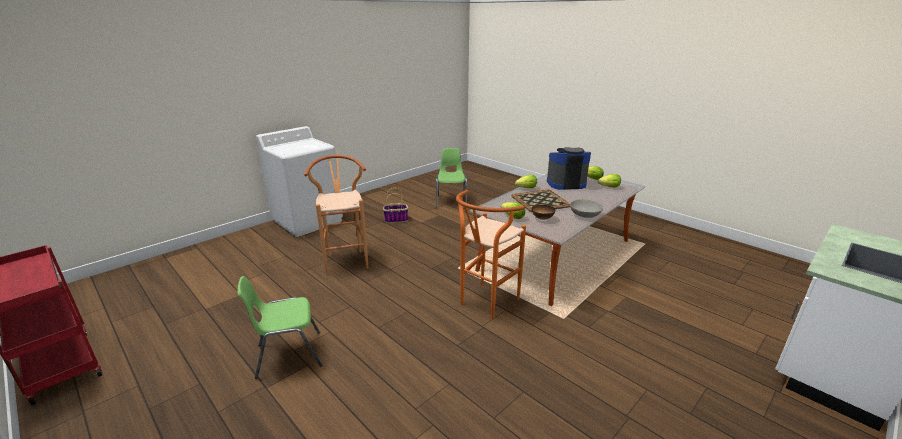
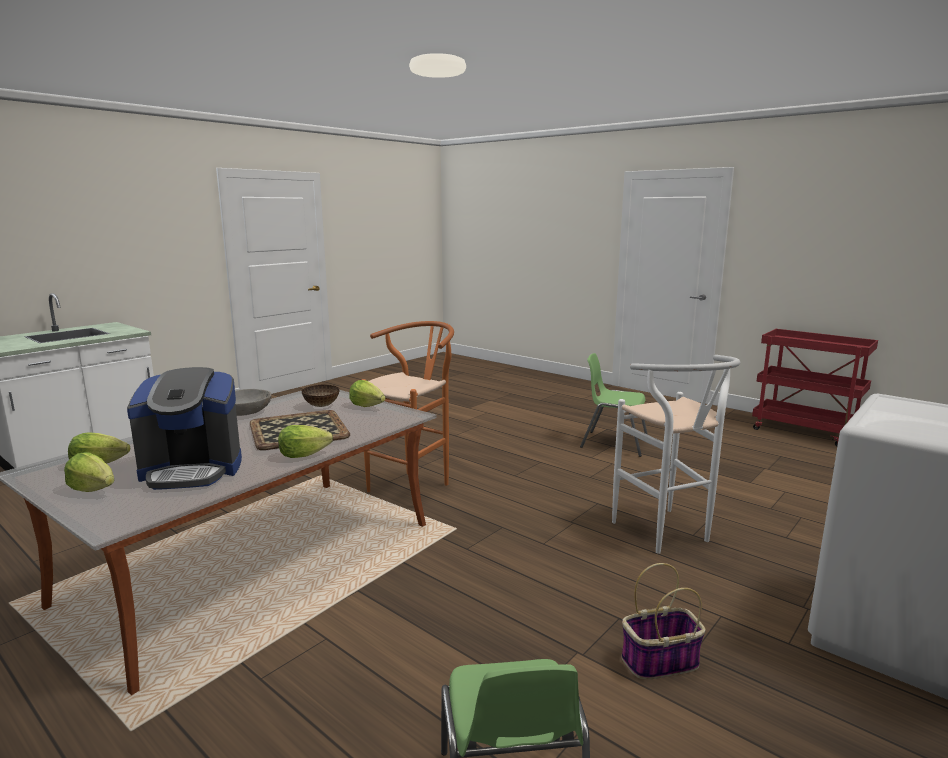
camera: 175 degrees right, 10 degrees down
green chair [237,276,322,379] -> green chair turned 135 degrees counterclockwise [580,353,648,457]
brown stool [304,155,368,274] -> white stool [612,355,740,554]

